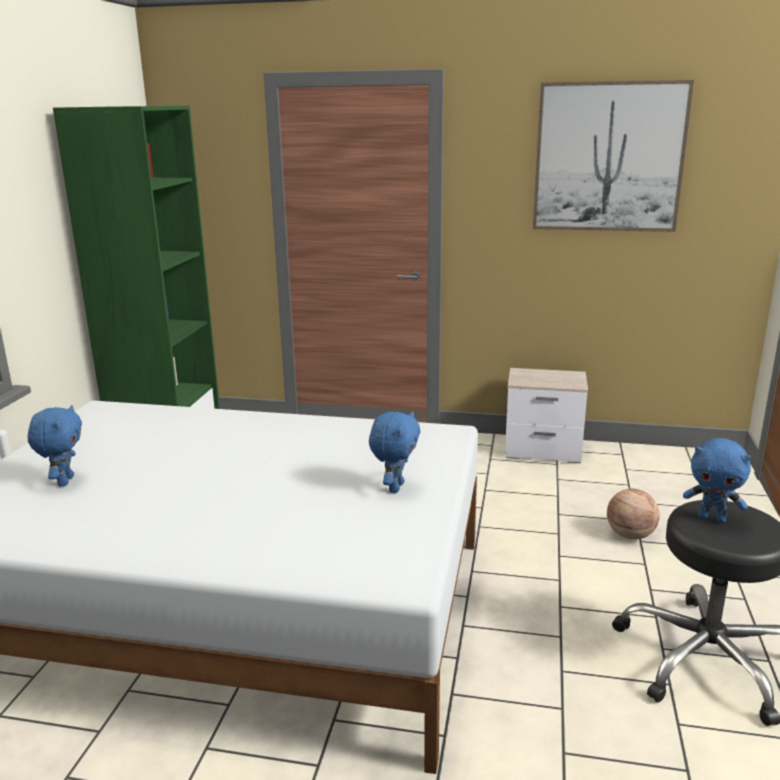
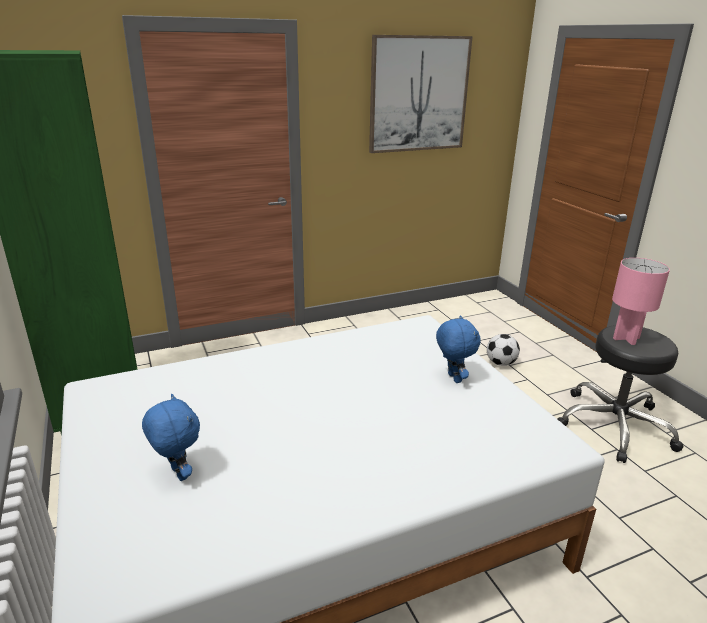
camera: 35 degrees left, 5 degrees up
nightstand [505,368,588,463] -> none
basketball [607,489,660,539] -> football [487,334,520,366]
blue plush toy [683,438,751,523] -> pink table lamp [612,258,670,345]

